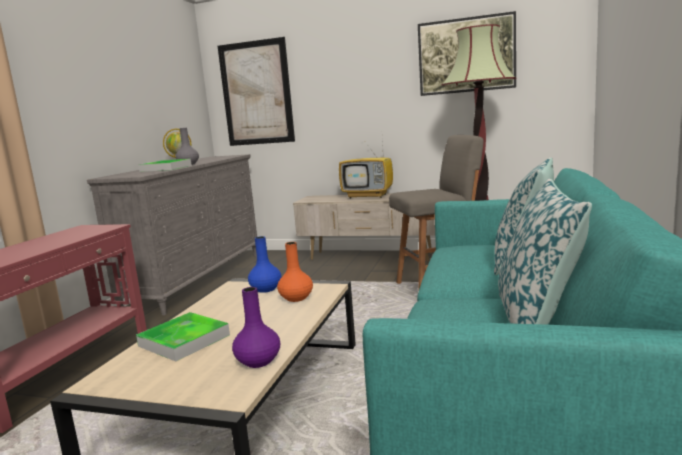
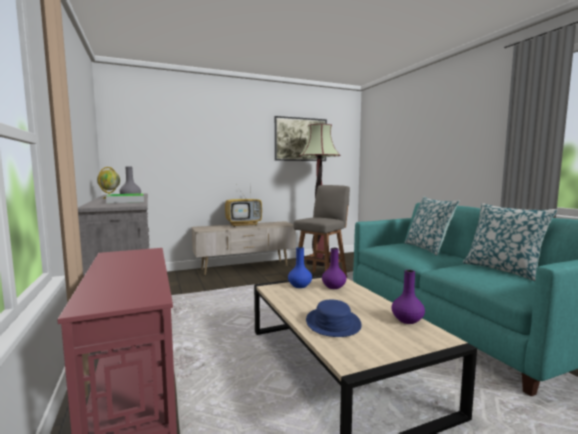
camera: 40 degrees left, 5 degrees down
tray [136,312,230,361] -> blue hat [306,300,362,337]
picture [218,37,295,146] -> none
orange vase [277,242,313,302] -> purple vase [322,248,347,289]

